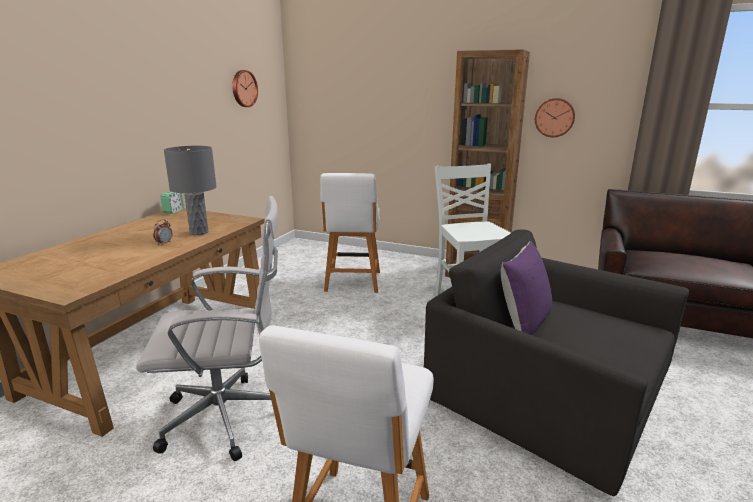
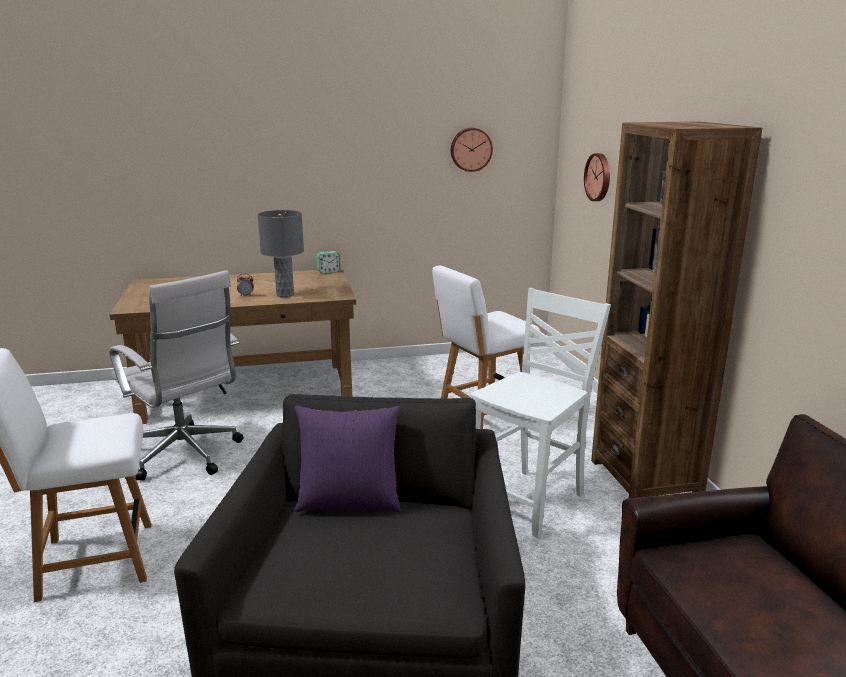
camera: 55 degrees right, 0 degrees up
wall clock [535,98,575,137] -> wall clock moved to [584,153,610,201]

